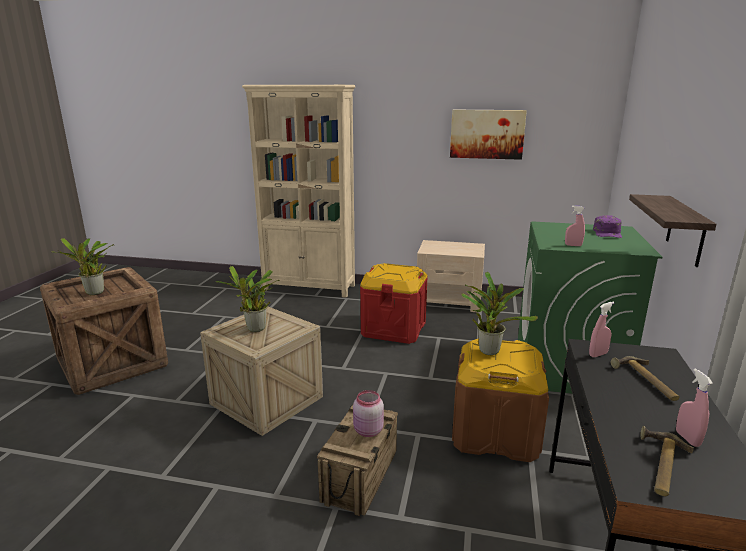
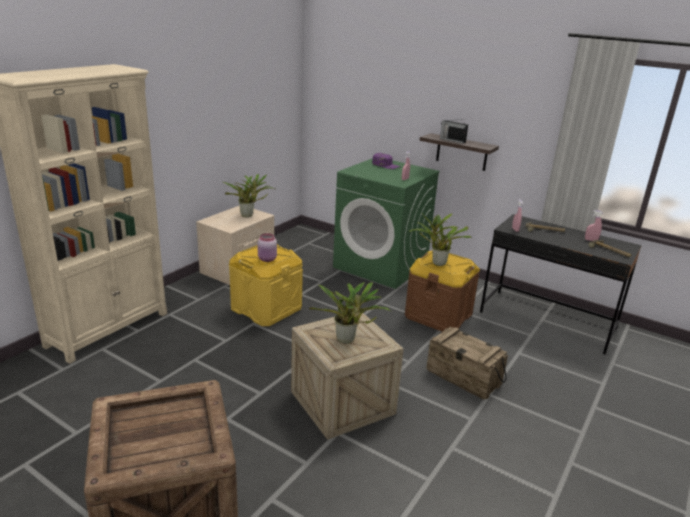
camera: 70 degrees left, 5 degrees up
potted plant [52,238,114,295] -> potted plant moved to [224,174,275,217]
pink jar [353,390,384,437] -> pink jar moved to [258,233,277,262]
red storage box [360,263,428,344] -> yellow storage box [229,244,303,326]
picture [450,110,527,160] -> none
none -> radio [440,119,468,143]

